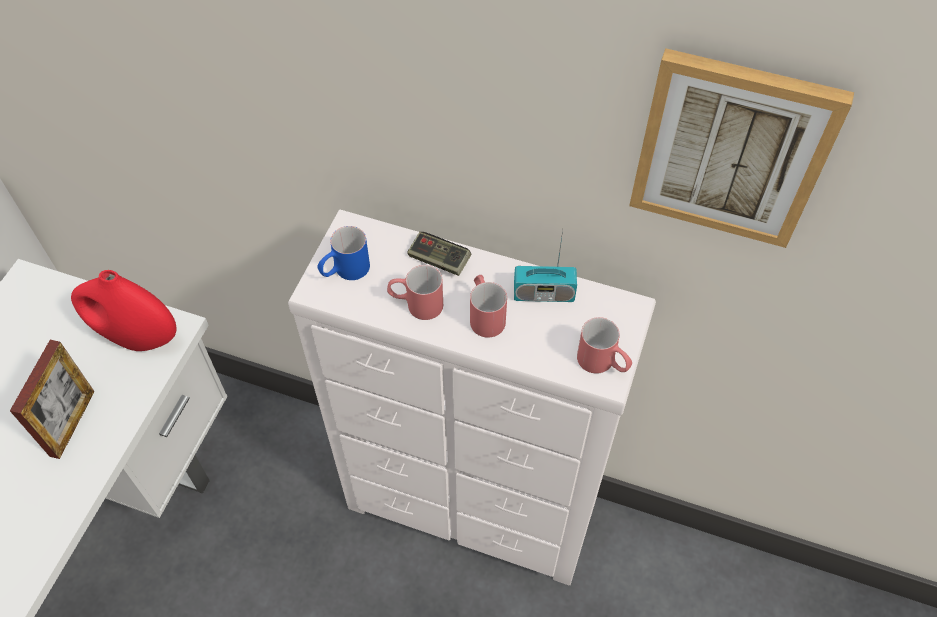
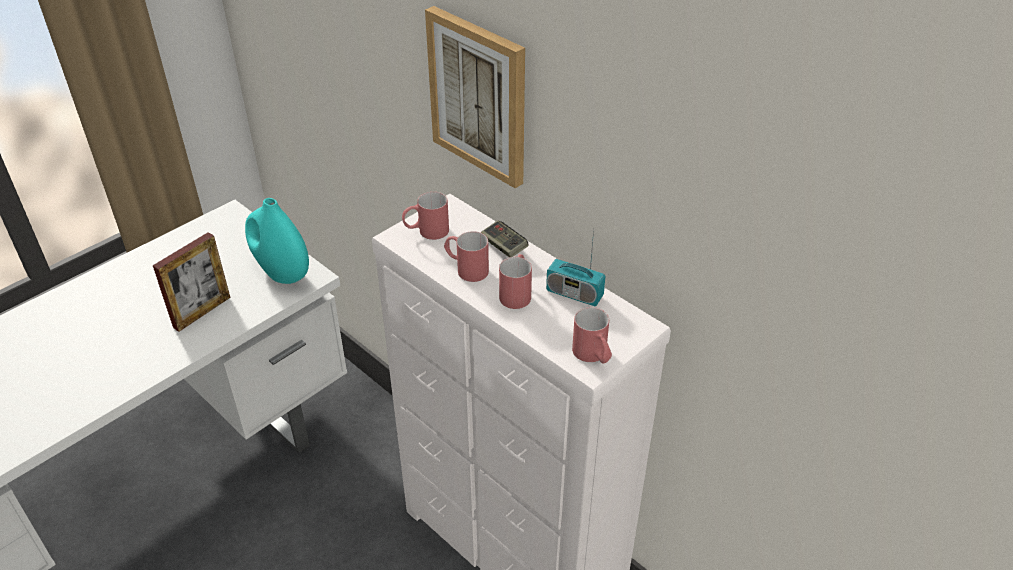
camera: 25 degrees right, 15 degrees down
red vase [71,270,177,351] -> turquoise vase [245,198,309,284]
blue mug [317,226,370,280] -> red mug [402,192,449,240]
picture [629,48,854,248] -> picture moved to [425,6,525,188]

